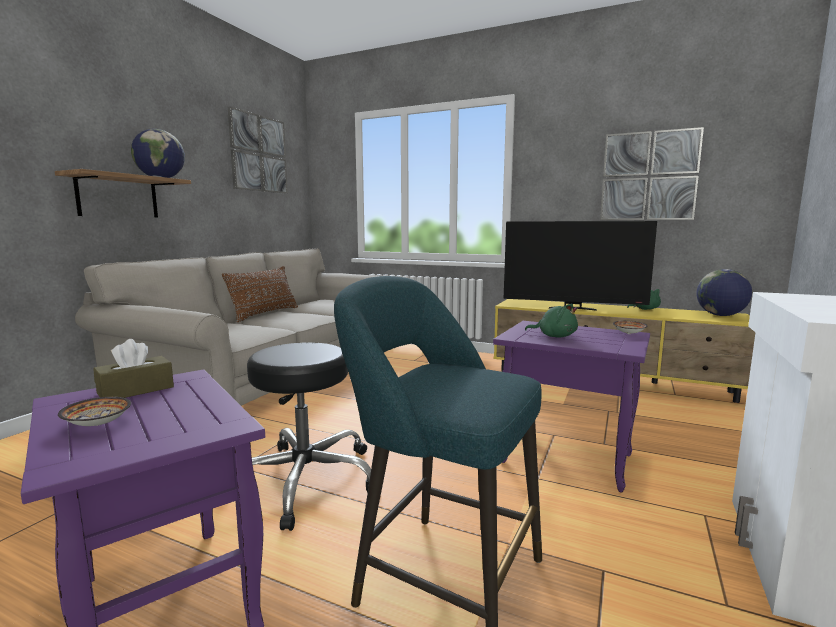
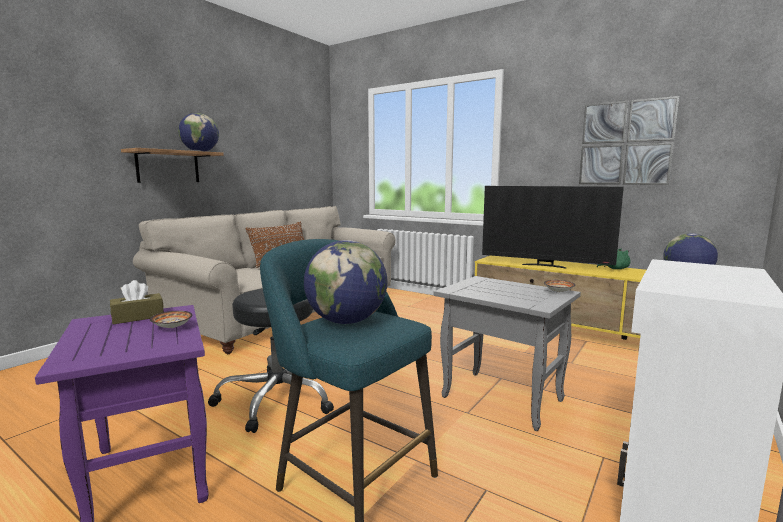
camera: 10 degrees right, 0 degrees up
bowl [58,397,131,426] -> bowl moved to [150,311,193,328]
picture [228,106,288,194] -> none
purple side table [493,321,650,492] -> grey side table [433,276,581,431]
green plush toy [525,304,578,338] -> none
none -> globe [304,240,388,324]

